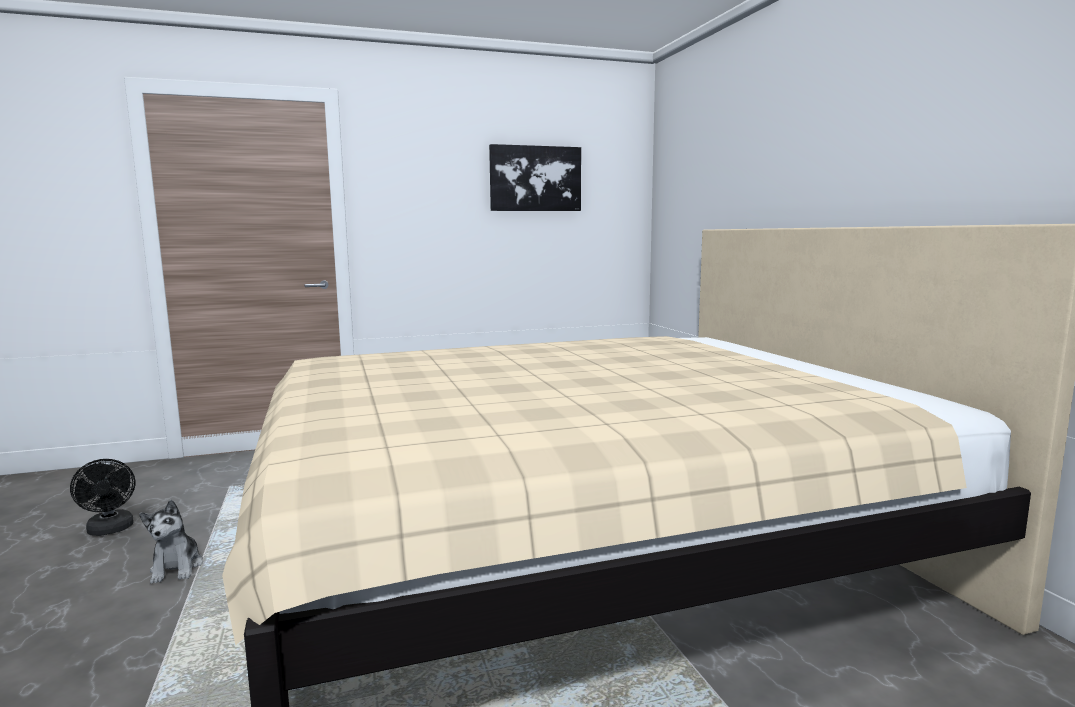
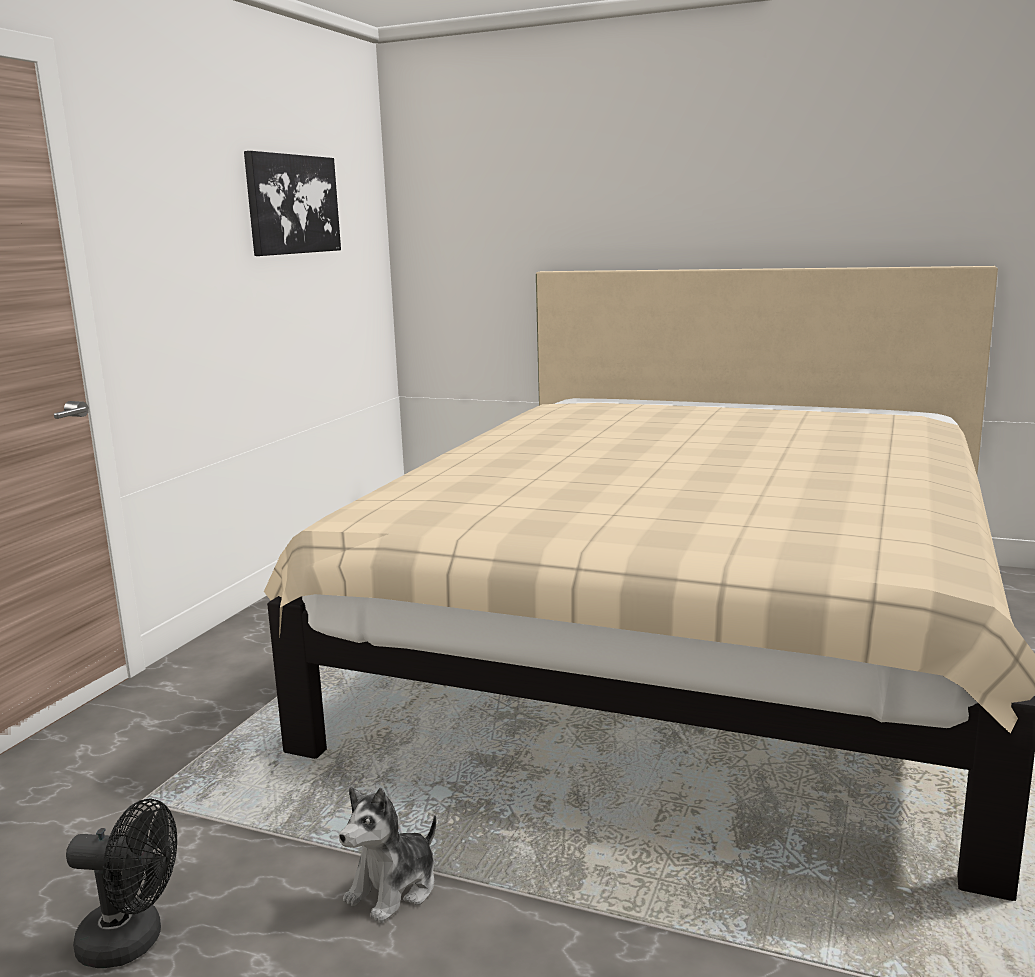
camera: 50 degrees left, 5 degrees up
plush toy [139,500,203,584] -> plush toy turned 105 degrees clockwise [339,787,436,923]

